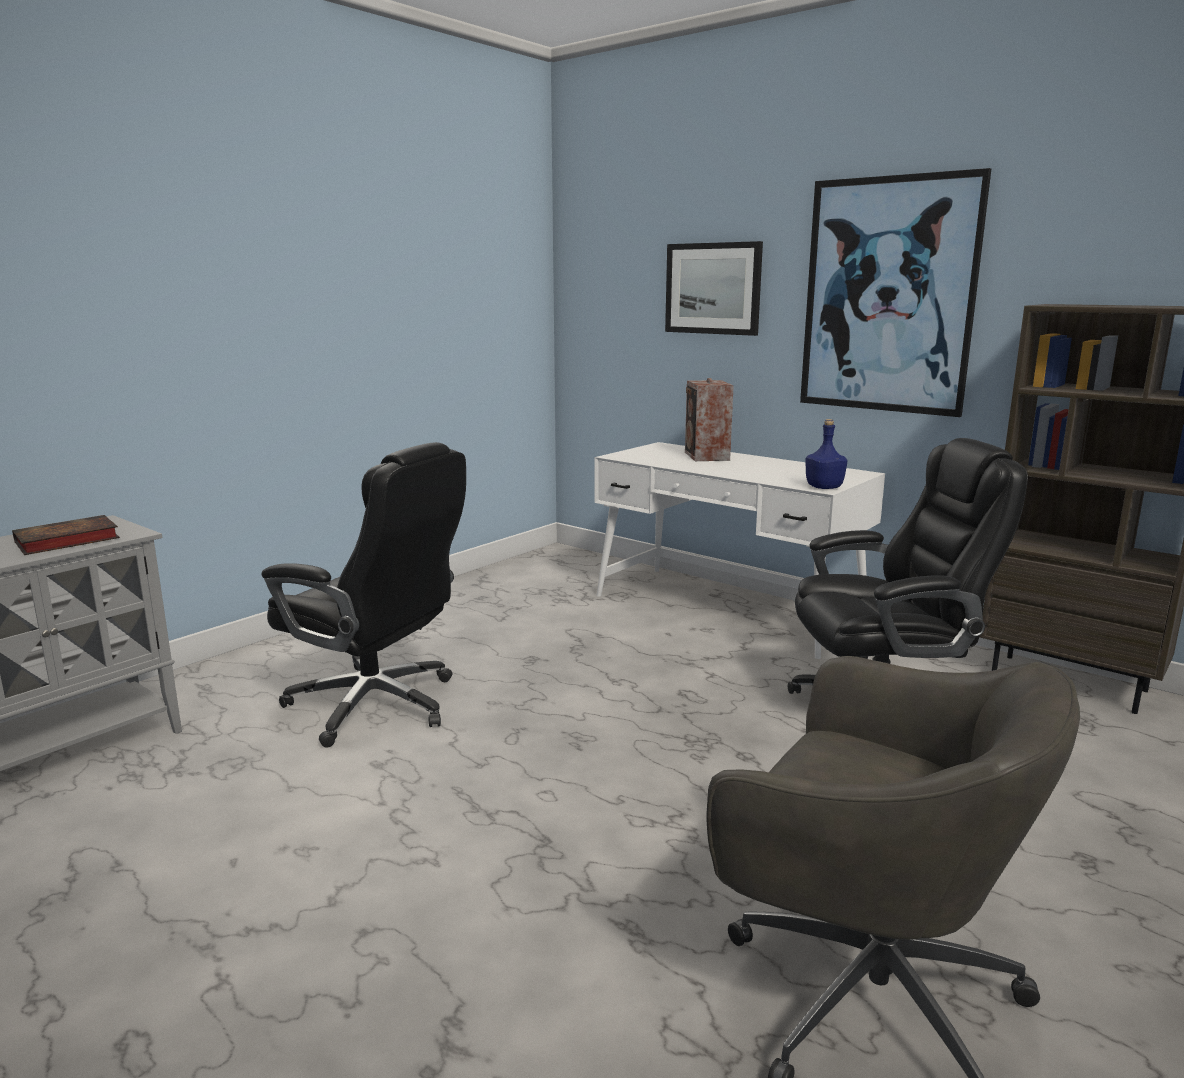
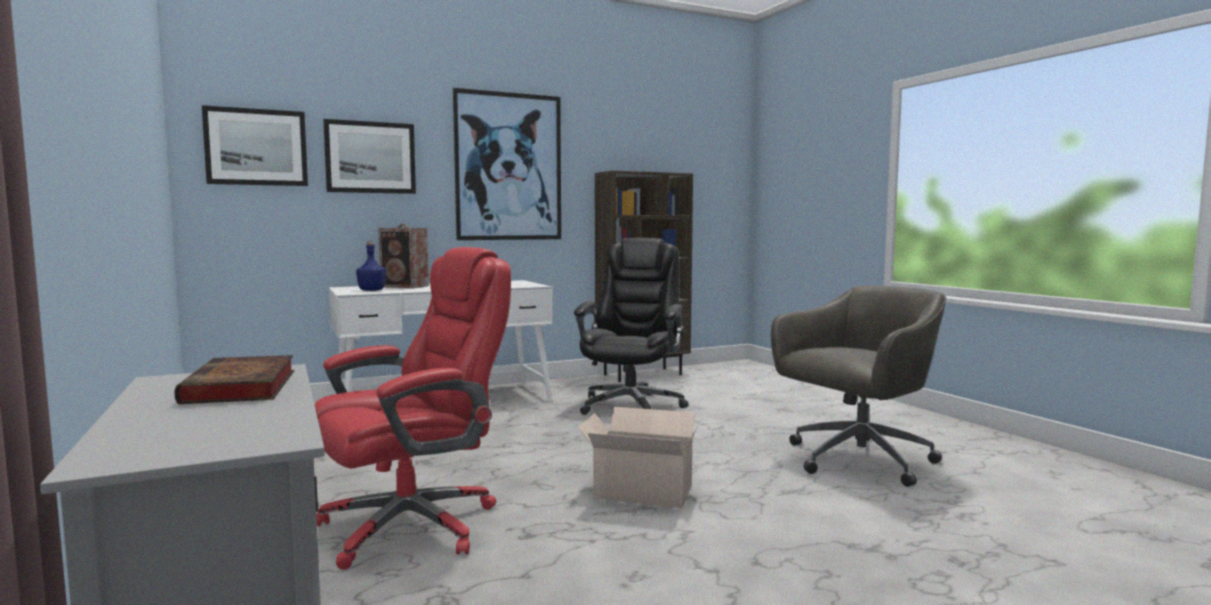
camera: 65 degrees left, 10 degrees down
black office chair [261,442,466,748] -> red office chair [314,247,511,570]
blue bottle [805,419,847,489] -> blue bottle moved to [356,241,386,291]
none -> picture [202,105,308,186]
none -> cardboard box [578,407,702,508]

